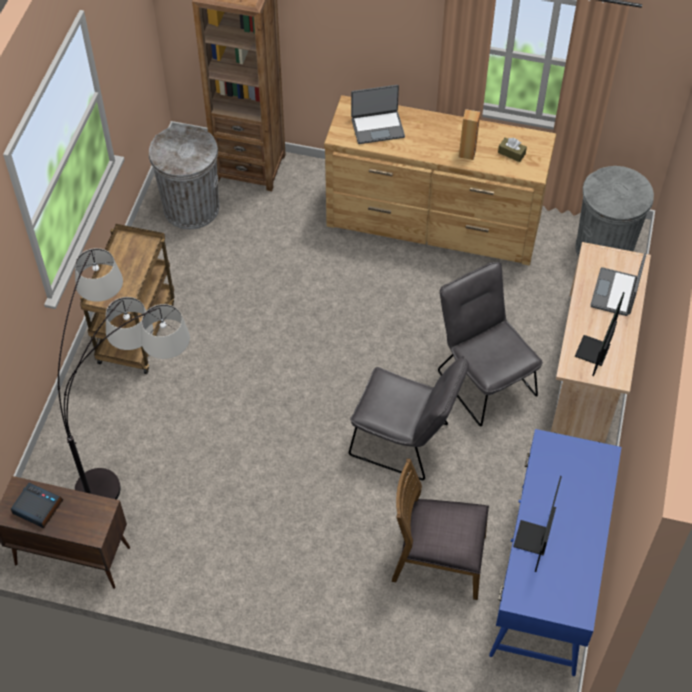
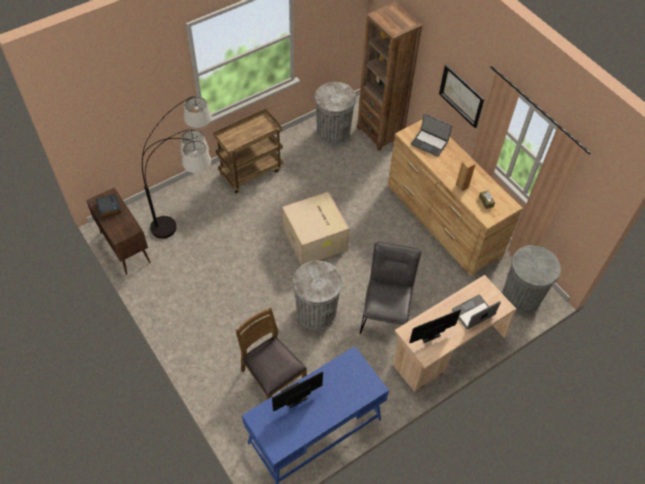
camera: 40 degrees right, 0 degrees up
grey chair [349,356,469,480] -> grey trash can [293,260,343,330]
none -> cardboard box [282,192,349,266]
none -> picture [439,64,484,128]

